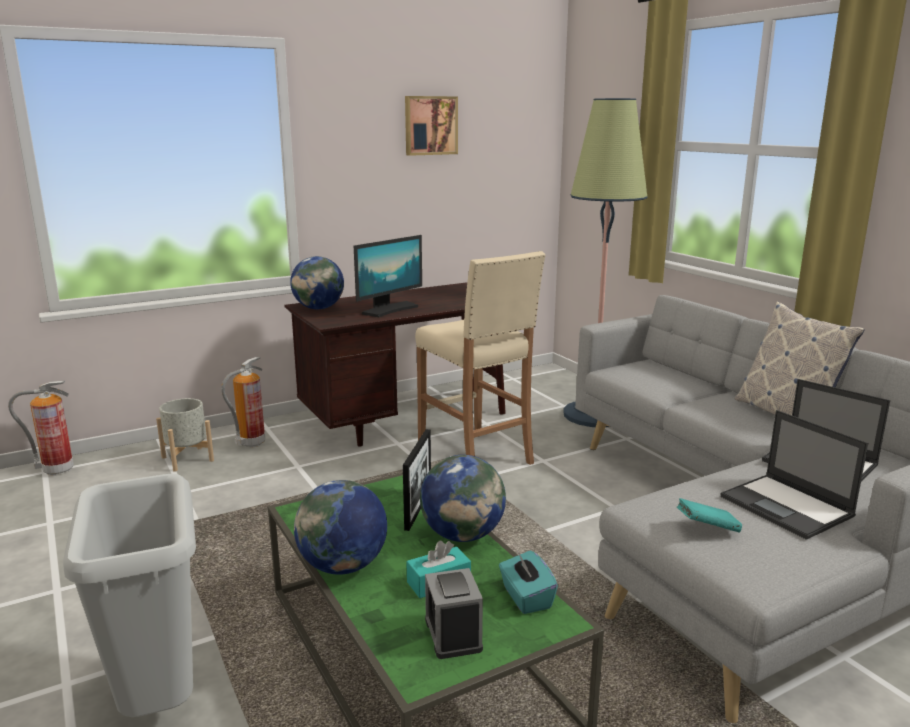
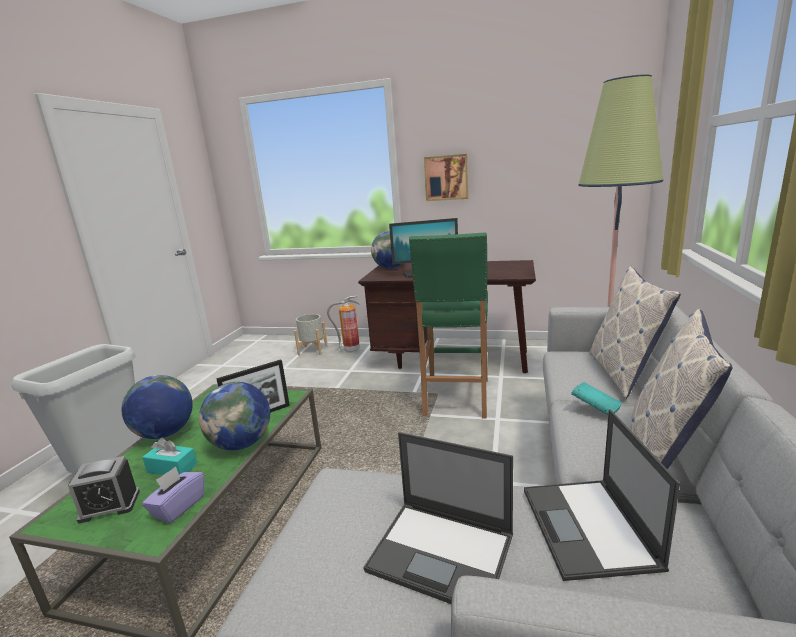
camera: 45 degrees right, 0 degrees up
fire extinguisher [8,381,74,476] -> none
picture [405,96,458,156] -> picture moved to [424,154,468,201]
beige stool [415,251,546,465] -> green stool [409,232,488,419]
alarm clock [425,568,483,659] -> alarm clock turned 135 degrees counterclockwise [68,456,140,524]
turquoise tissue box [499,550,558,614] -> purple tissue box [142,466,204,523]
turquoise book [677,498,742,533] -> turquoise book moved to [571,382,623,415]
laptop [720,410,868,540] -> laptop turned 75 degrees counterclockwise [363,432,513,604]
none -> pillow [589,266,681,399]

